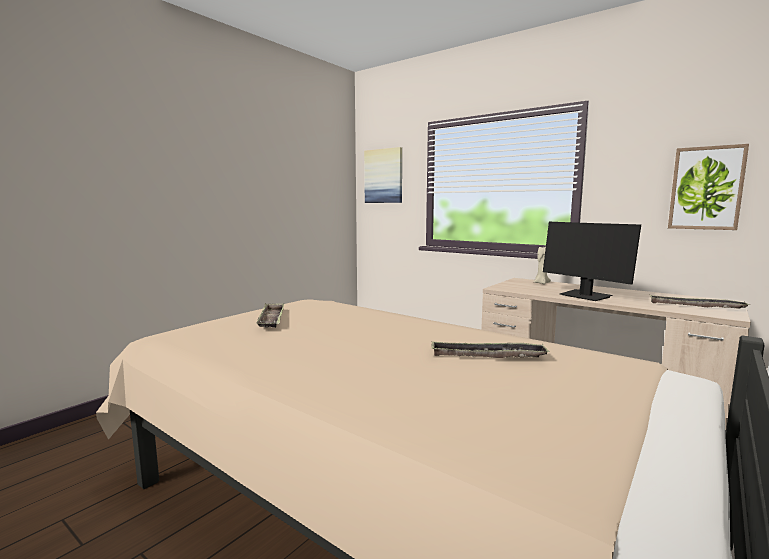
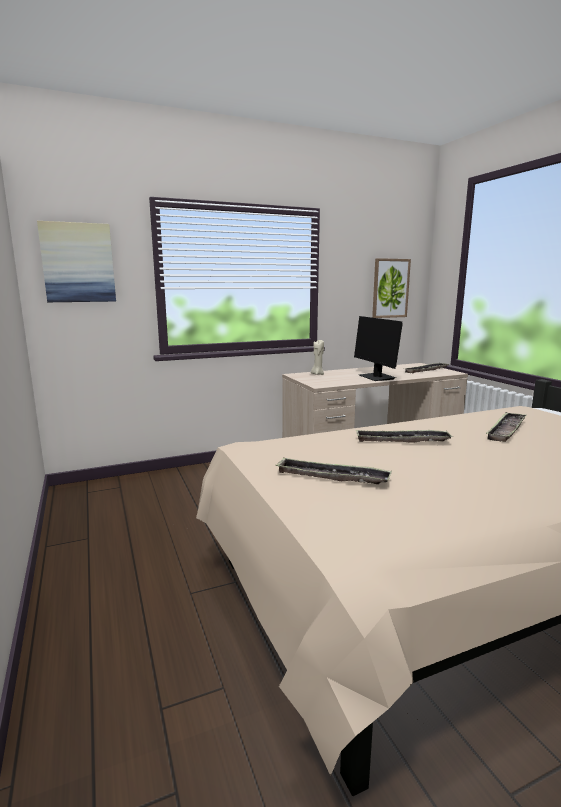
camera: 60 degrees left, 5 degrees up
monitor [543,222,641,301] -> monitor turned 75 degrees clockwise [354,316,403,381]
none -> tray [356,430,453,443]

